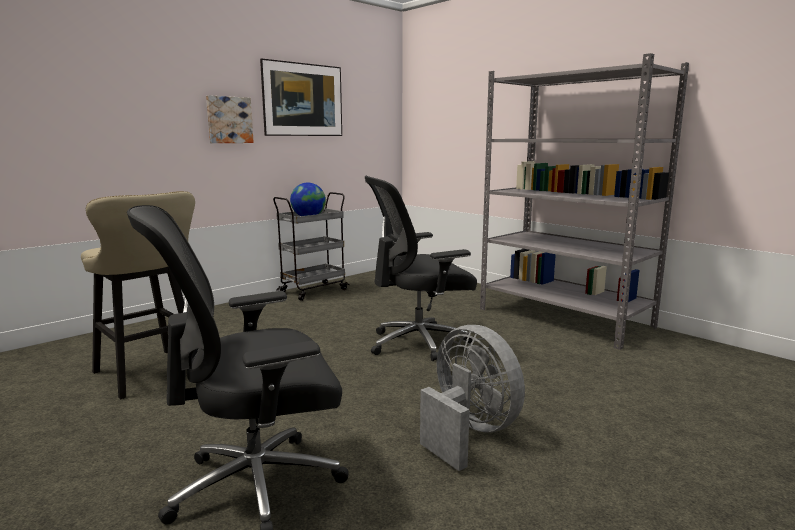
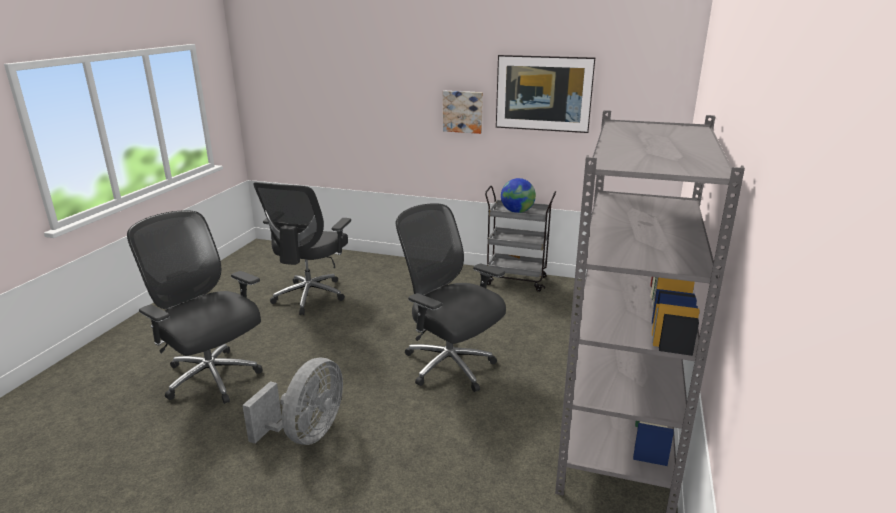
camera: 60 degrees right, 10 degrees up
beige stool [81,191,195,399] -> office chair [253,182,351,315]

